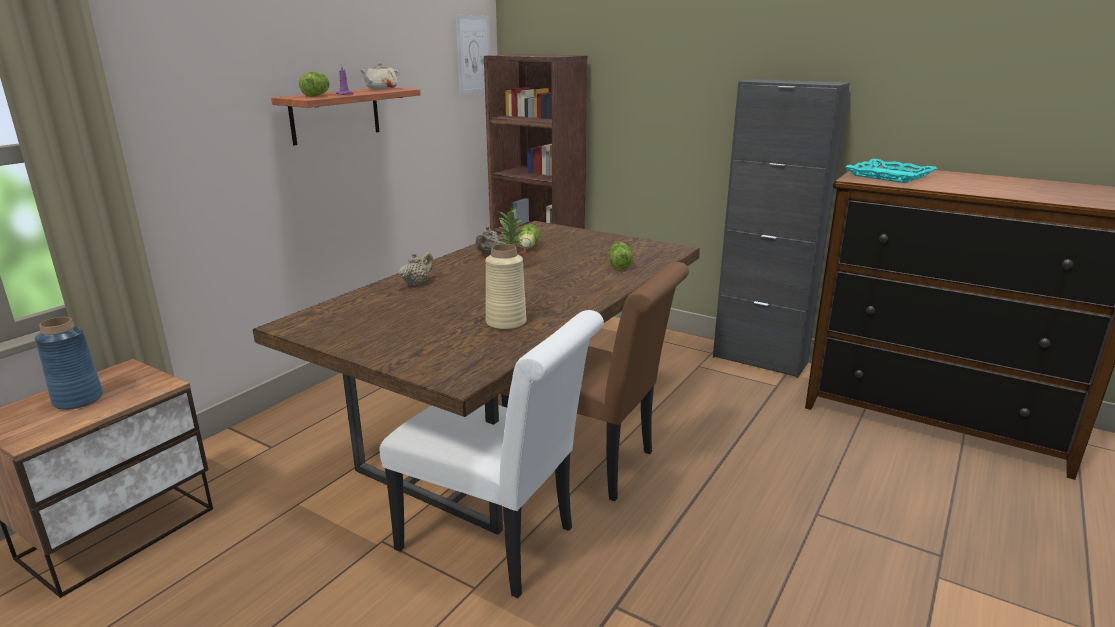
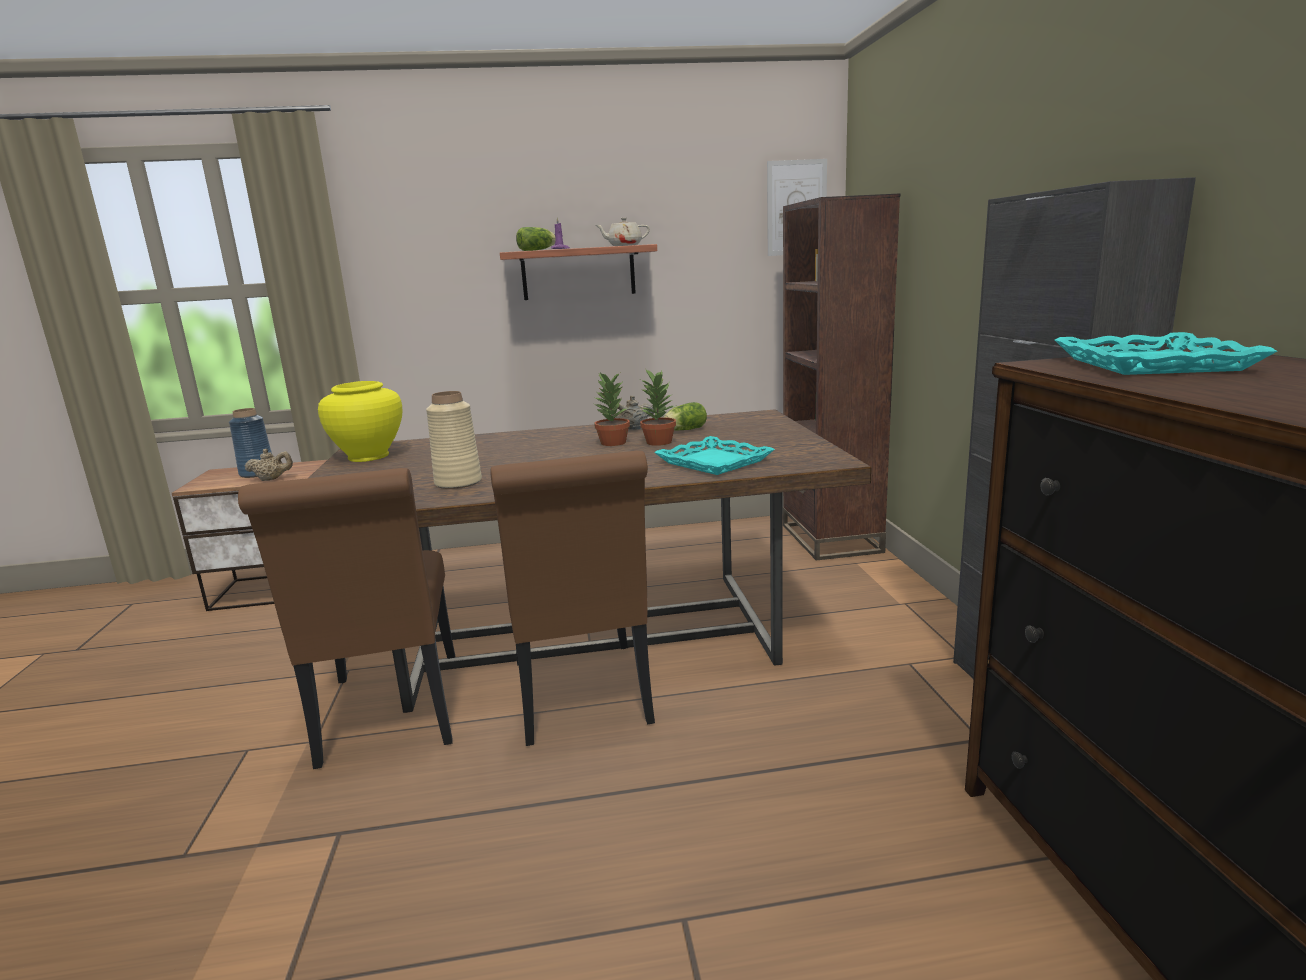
camera: 50 degrees right, 5 degrees down
white chair [379,310,604,598] -> brown chair [238,468,456,769]
beige teapot [399,252,434,286] -> beige teapot moved to [244,449,293,481]
lettuce [609,242,633,270] -> turquoise tray [654,436,775,475]
none -> yellow vase [318,381,403,462]
none -> potted plant [640,370,677,446]

